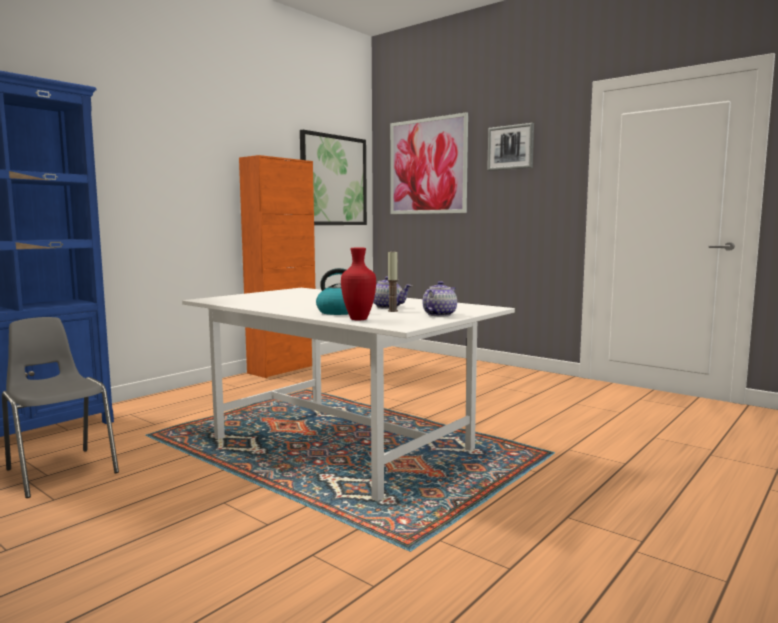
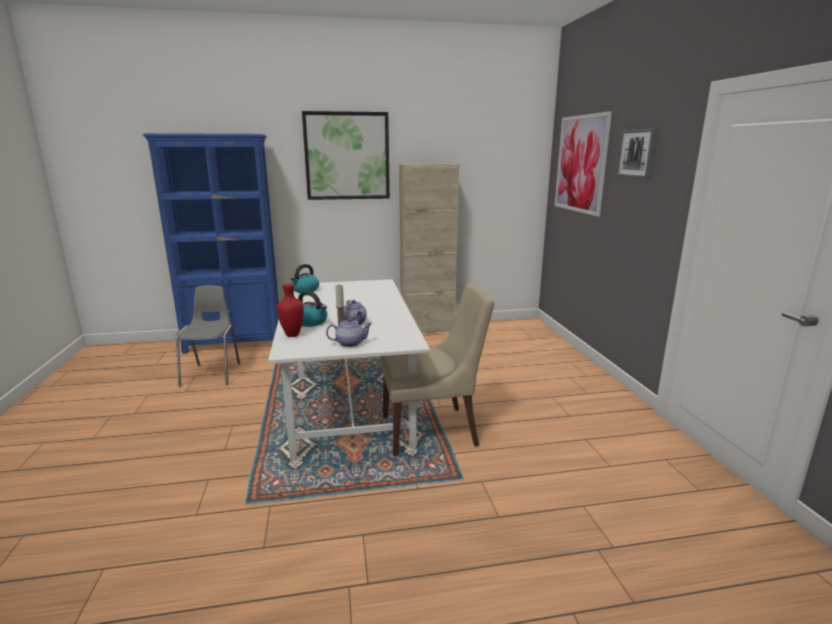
camera: 40 degrees right, 10 degrees up
orange cabinet [239,155,315,378] -> beige cabinet [399,164,459,333]
picture [300,130,367,225] -> picture moved to [302,111,390,200]
none -> kettle [290,264,319,293]
none -> beige chair [380,283,494,456]

